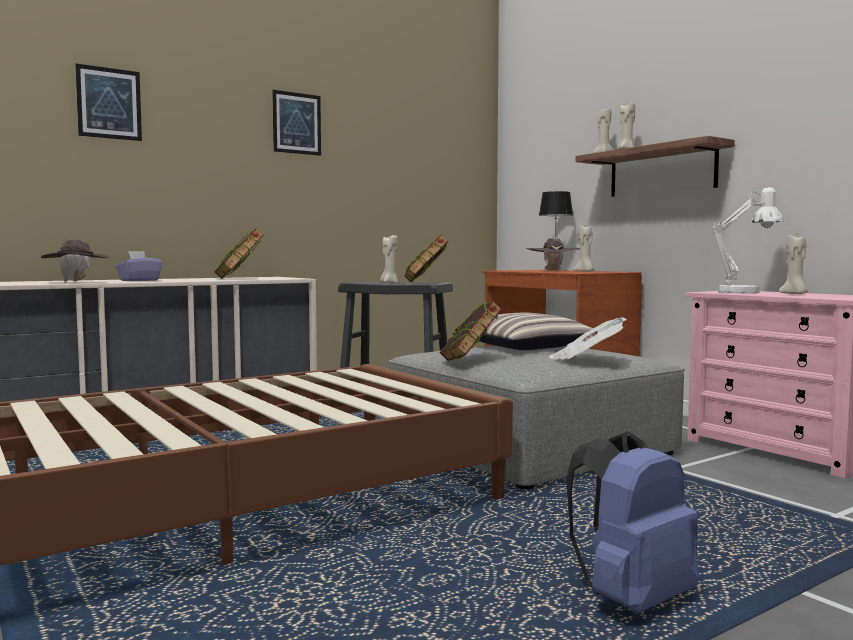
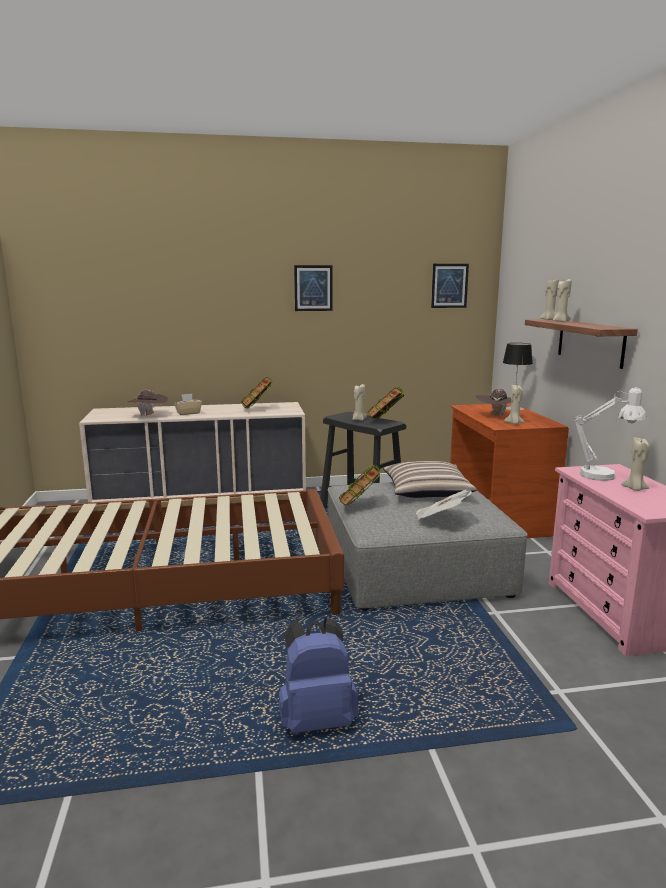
camera: 25 degrees right, 10 degrees up
picture [75,64,142,141] -> picture moved to [431,264,469,308]
purple tissue box [116,251,162,281] -> beige tissue box [174,394,202,415]

